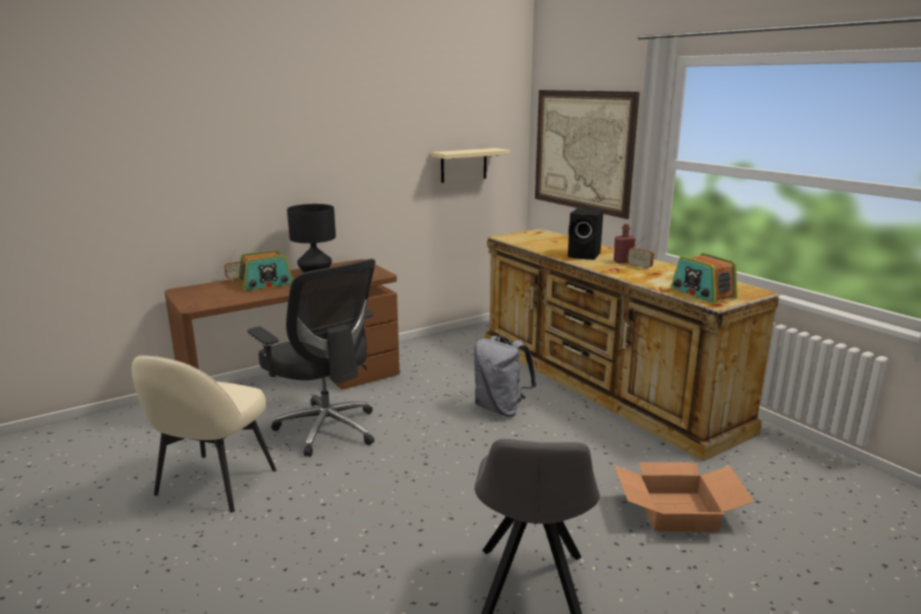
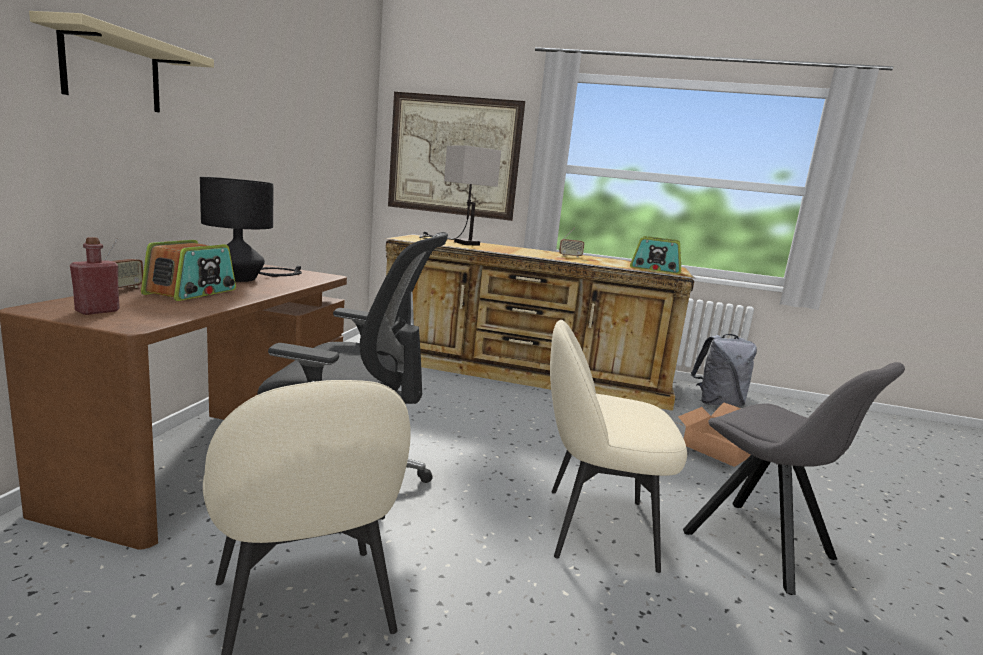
camera: 45 degrees left, 5 degrees down
beige shelf [431,148,510,183] -> beige shelf moved to [29,11,214,113]
grey backpack [474,335,537,416] -> grey backpack moved to [690,334,757,406]
black speaker [568,208,604,260] -> none
red bottle [614,224,636,263] -> red bottle moved to [70,237,120,315]
none -> table lamp [419,145,501,246]
none -> beige chair [550,320,687,573]

